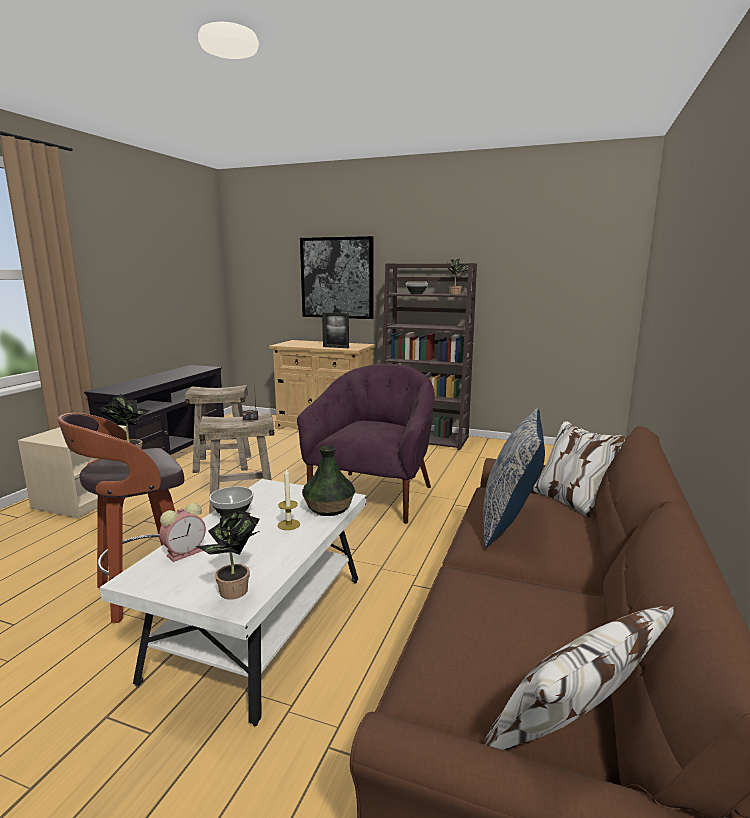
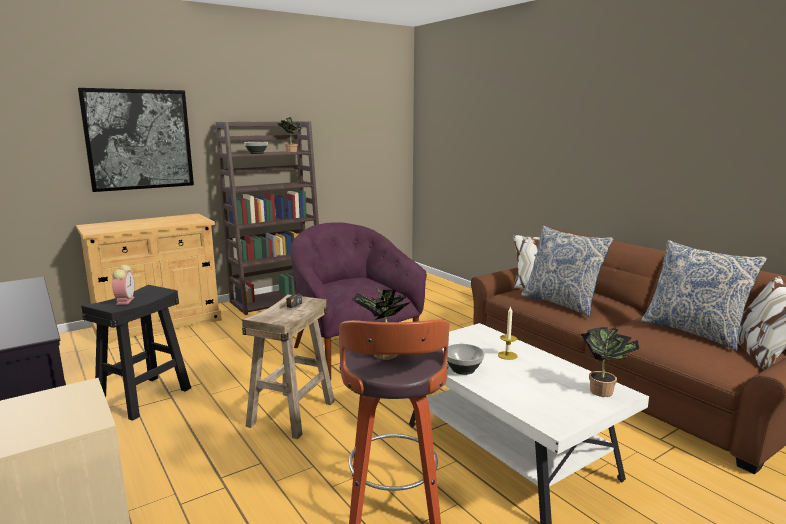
camera: 55 degrees left, 0 degrees up
alarm clock [160,503,206,562] -> alarm clock moved to [112,265,135,305]
beige stool [185,385,251,473] -> black stool [81,285,191,421]
vase [302,446,355,516] -> none
picture frame [322,312,349,348] -> none
none -> pillow [641,240,767,351]

